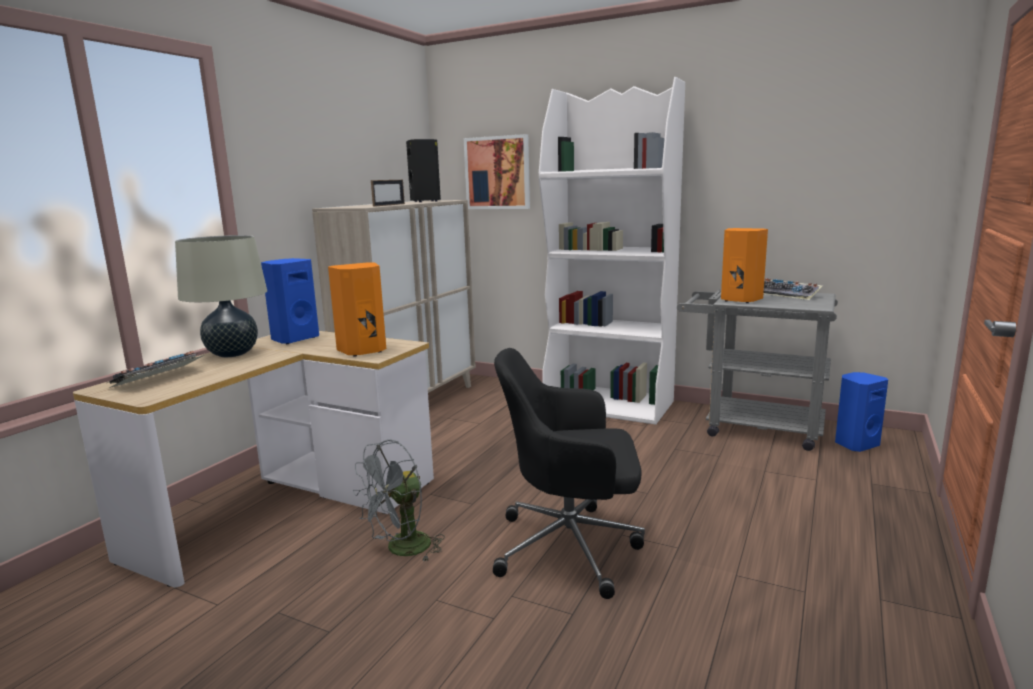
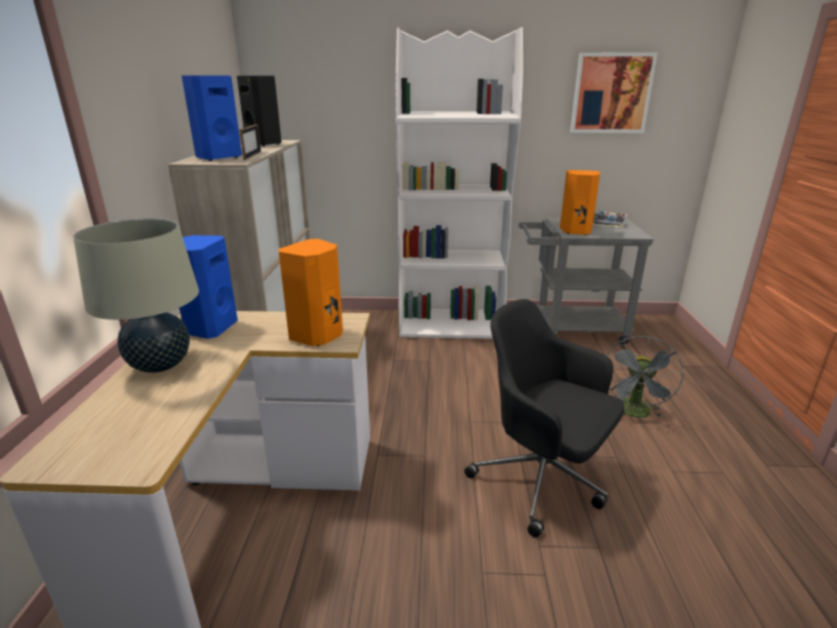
camera: 25 degrees left, 10 degrees up
keyboard [107,351,204,388] -> none
grey fan [353,440,445,561] -> grey fan moved to [607,336,684,418]
picture [464,134,530,209] -> picture moved to [570,53,658,133]
black office chair [493,348,645,599] -> black office chair turned 60 degrees clockwise [464,299,624,537]
blue speaker [835,372,888,452] -> blue speaker moved to [182,76,242,161]

